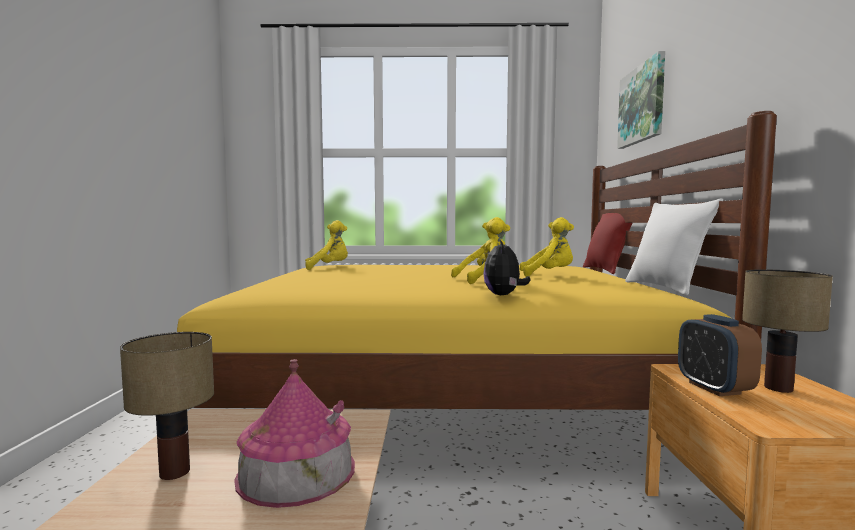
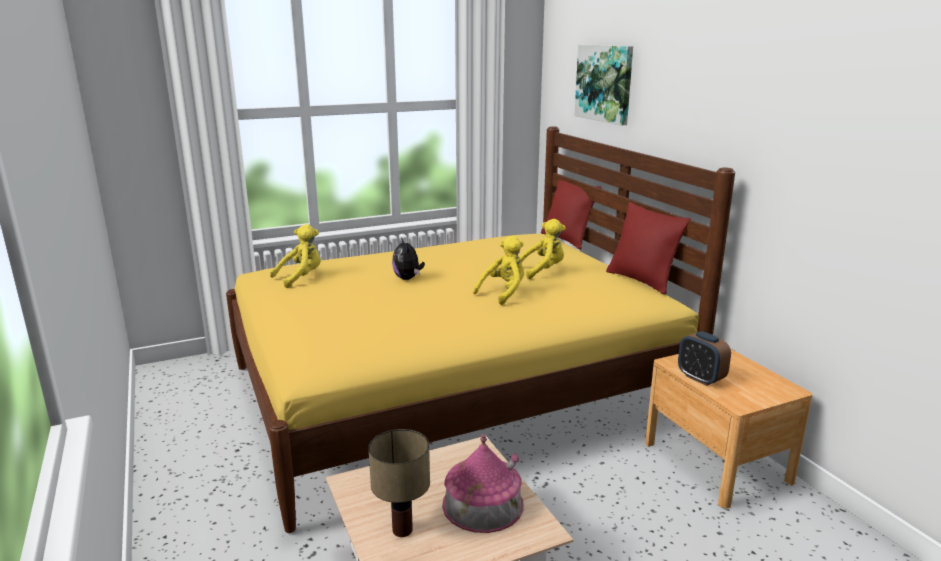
camera: 25 degrees left, 15 degrees up
plush toy [483,240,530,295] -> plush toy moved to [392,238,425,280]
white pillow [625,198,723,296] -> red pillow [606,202,691,295]
table lamp [742,269,833,393] -> none

